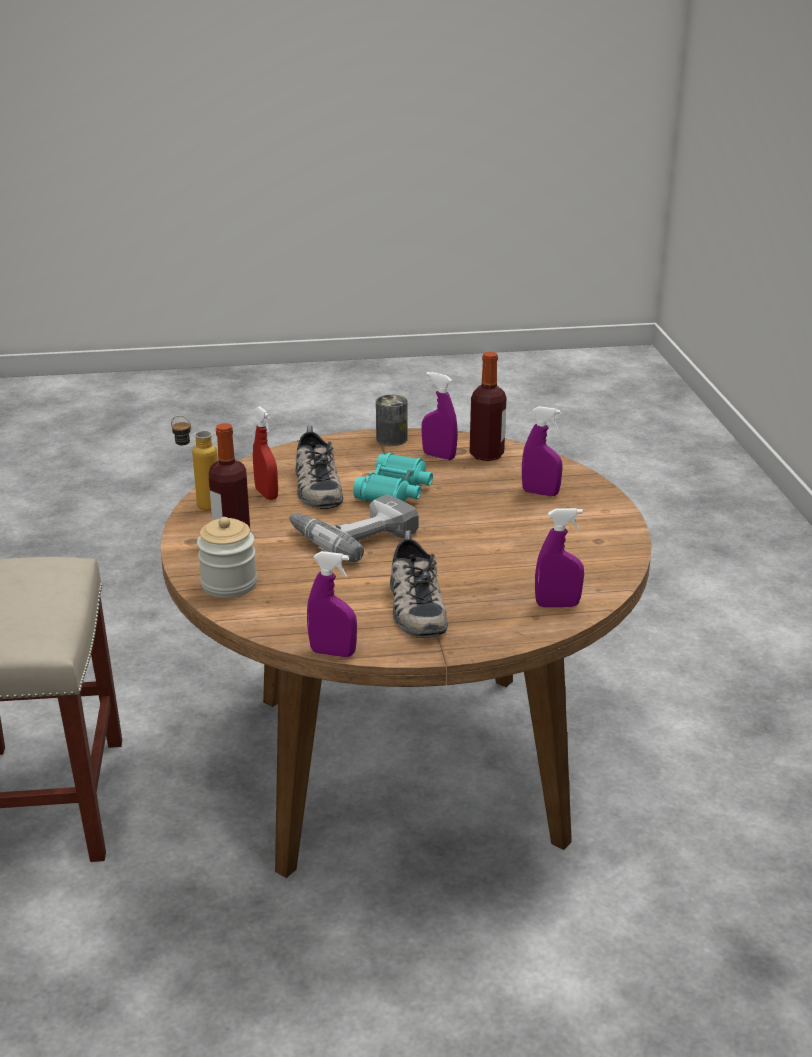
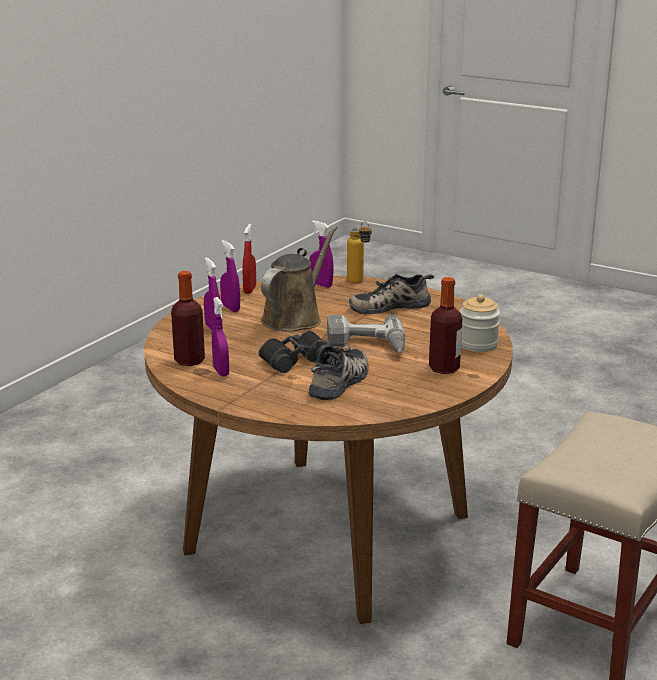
camera: 140 degrees left, 5 degrees down
bottle [171,415,218,511] -> bottle moved to [347,221,372,284]
red spray bottle [253,406,278,500] -> red spray bottle moved to [243,224,256,294]
purple spray bottle [307,551,357,657] -> purple spray bottle moved to [220,240,240,312]
turquoise binoculars [353,453,433,502] -> black binoculars [258,331,332,373]
can [376,394,408,446] -> none
shoe [390,531,448,638] -> shoe turned 135 degrees counterclockwise [349,274,434,314]
none -> brown watering can [261,225,338,332]

